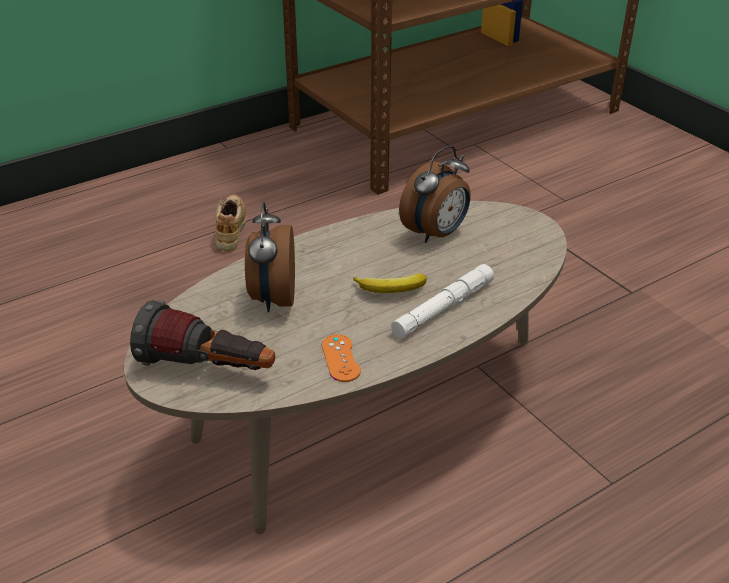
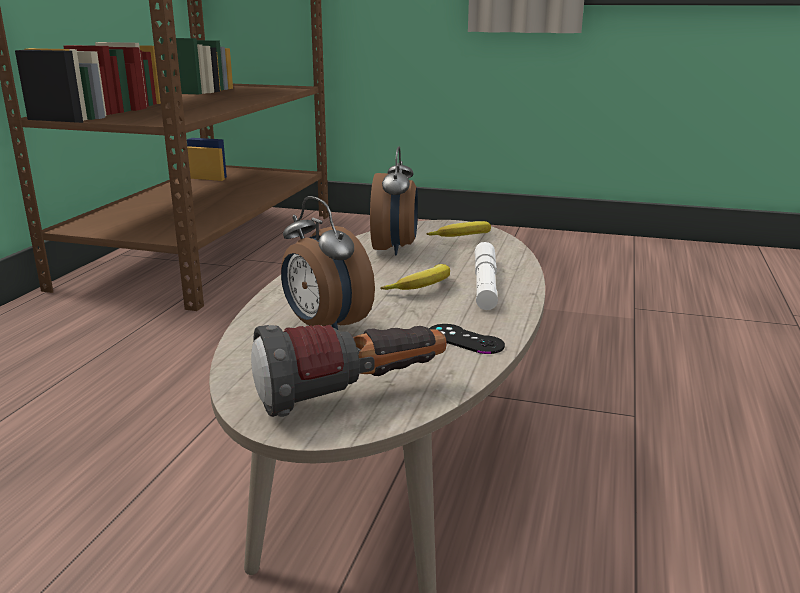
camera: 40 degrees left, 15 degrees down
beige shoe [216,195,246,251] -> none
orange game controller [322,334,361,382] -> black game controller [429,324,505,354]
none -> banana [426,221,491,237]

